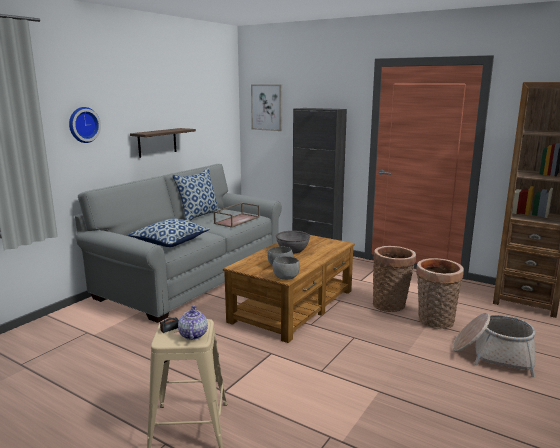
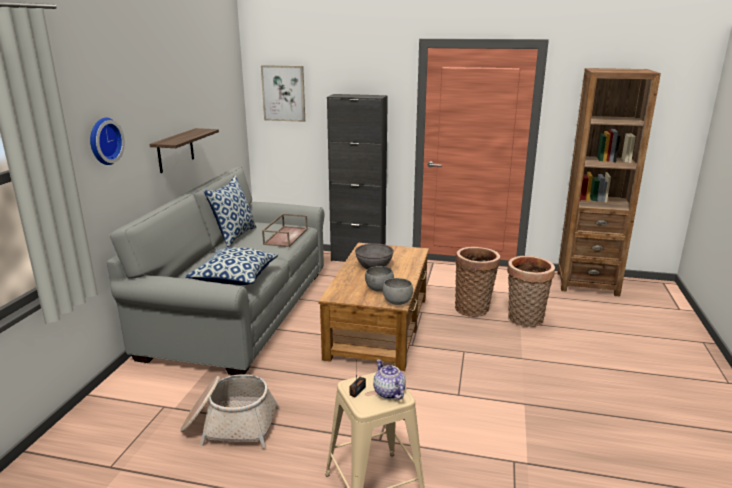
camera: 20 degrees left, 5 degrees up
basket [452,313,536,377] -> basket moved to [180,374,279,449]

